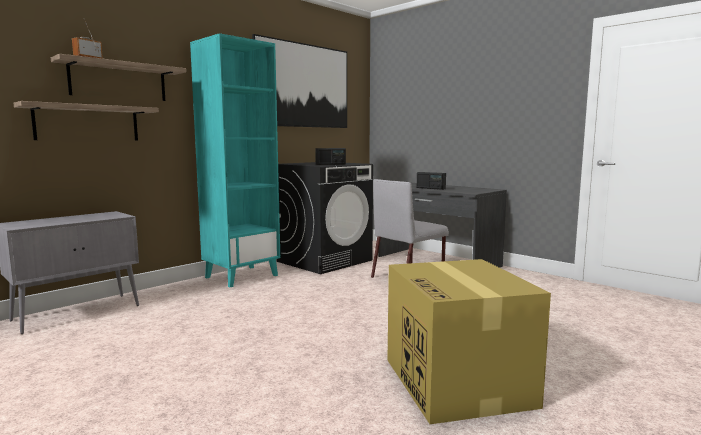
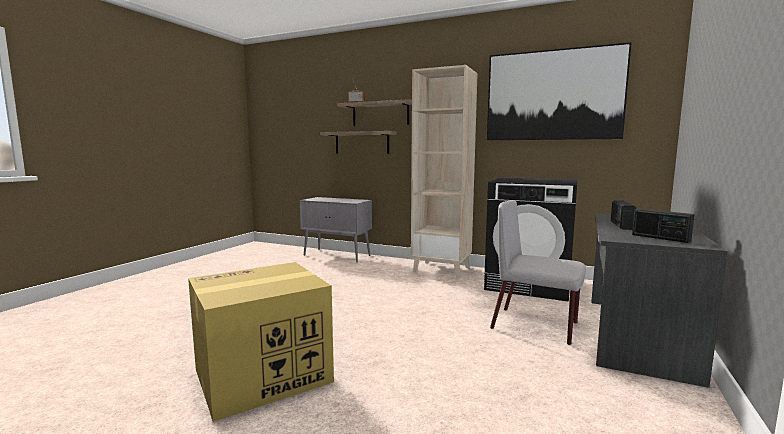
camera: 70 degrees right, 0 degrees up
turquoise bookcase [190,33,280,287] -> beige bookcase [411,65,478,278]
radio [315,148,346,165] -> radio moved to [632,209,694,243]

